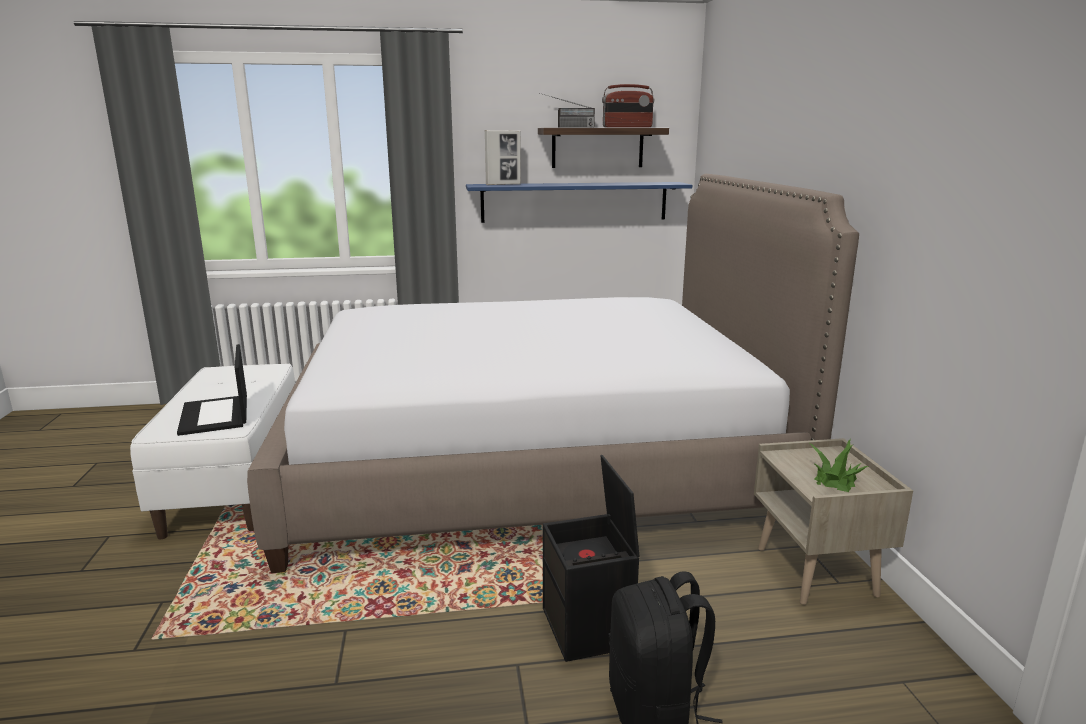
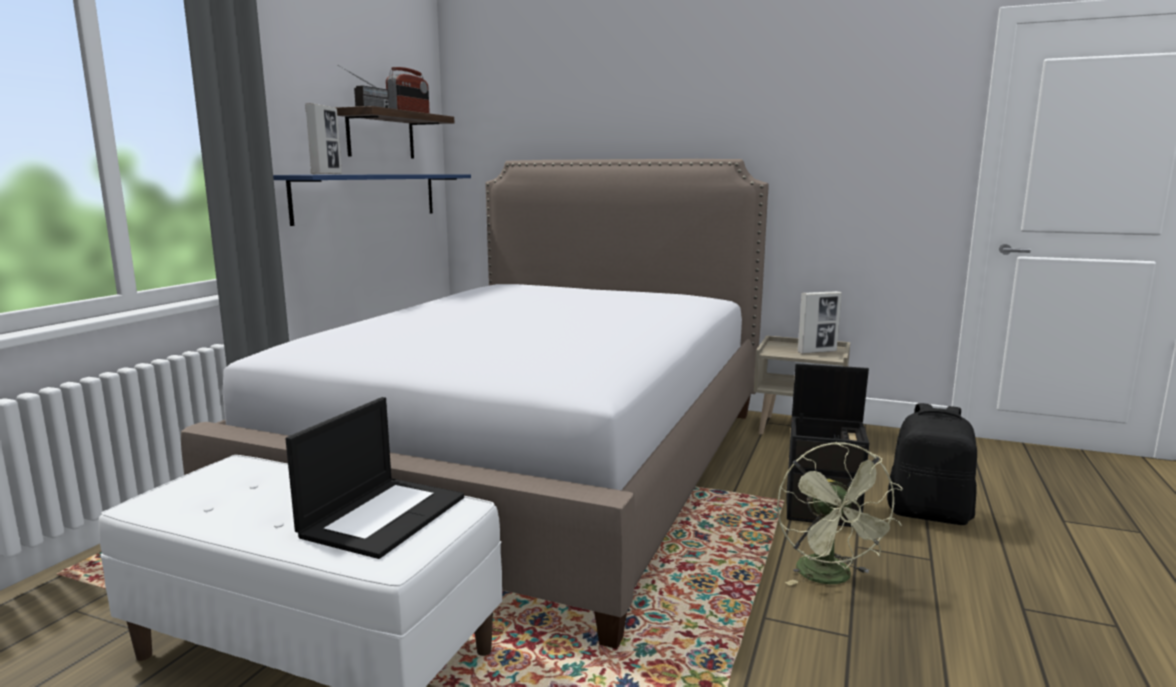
camera: 60 degrees left, 5 degrees down
laptop [177,344,247,436] -> laptop turned 75 degrees counterclockwise [285,397,464,559]
potted plant [810,439,868,492] -> picture frame [797,291,842,354]
none -> green fan [777,442,903,586]

